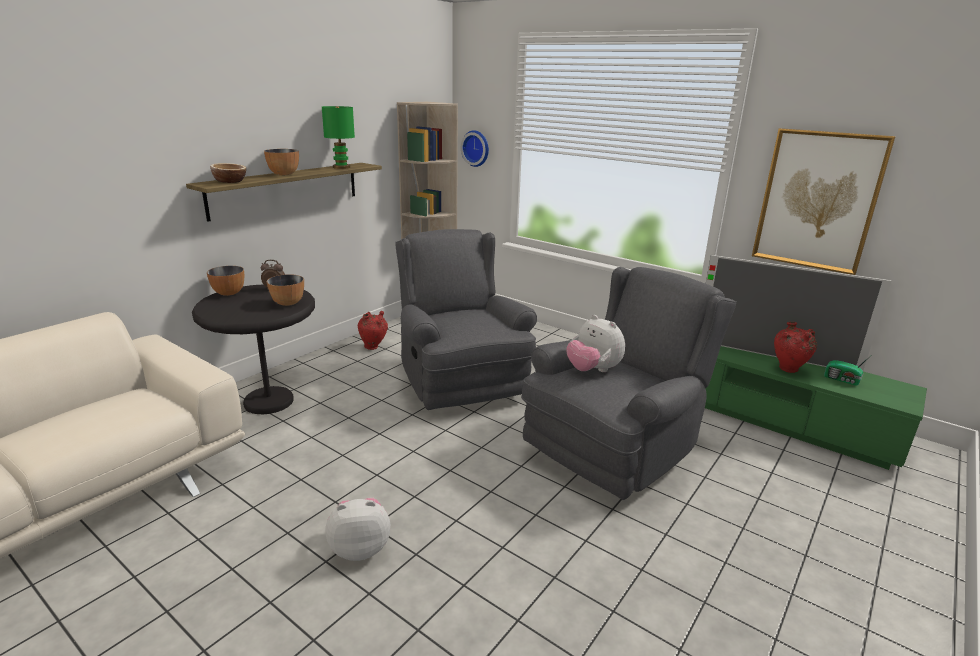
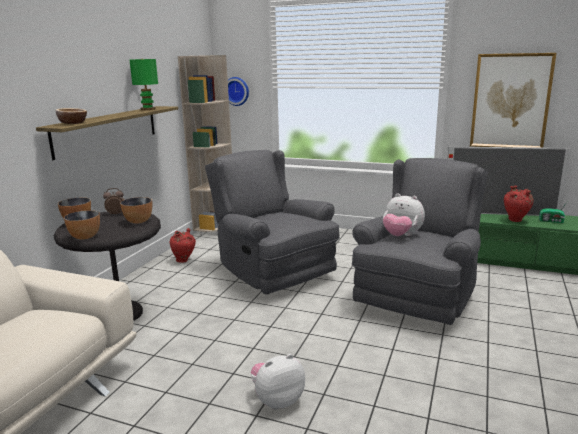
camera: 15 degrees left, 5 degrees down
bowl [264,149,299,175] -> bowl moved to [64,210,100,240]

